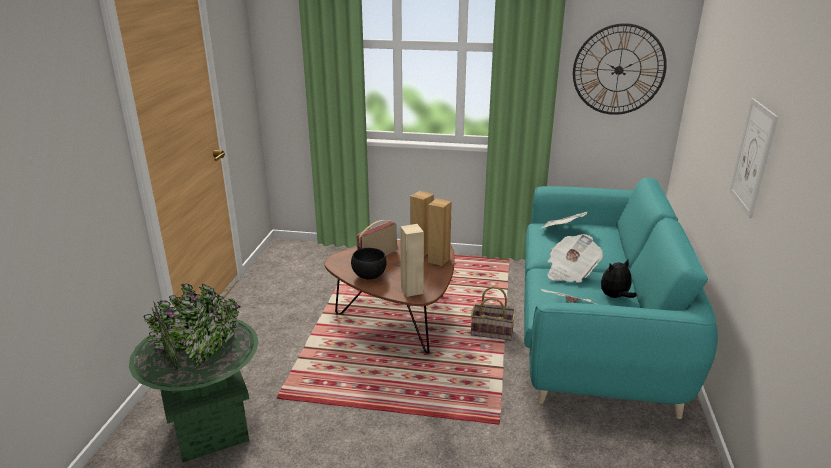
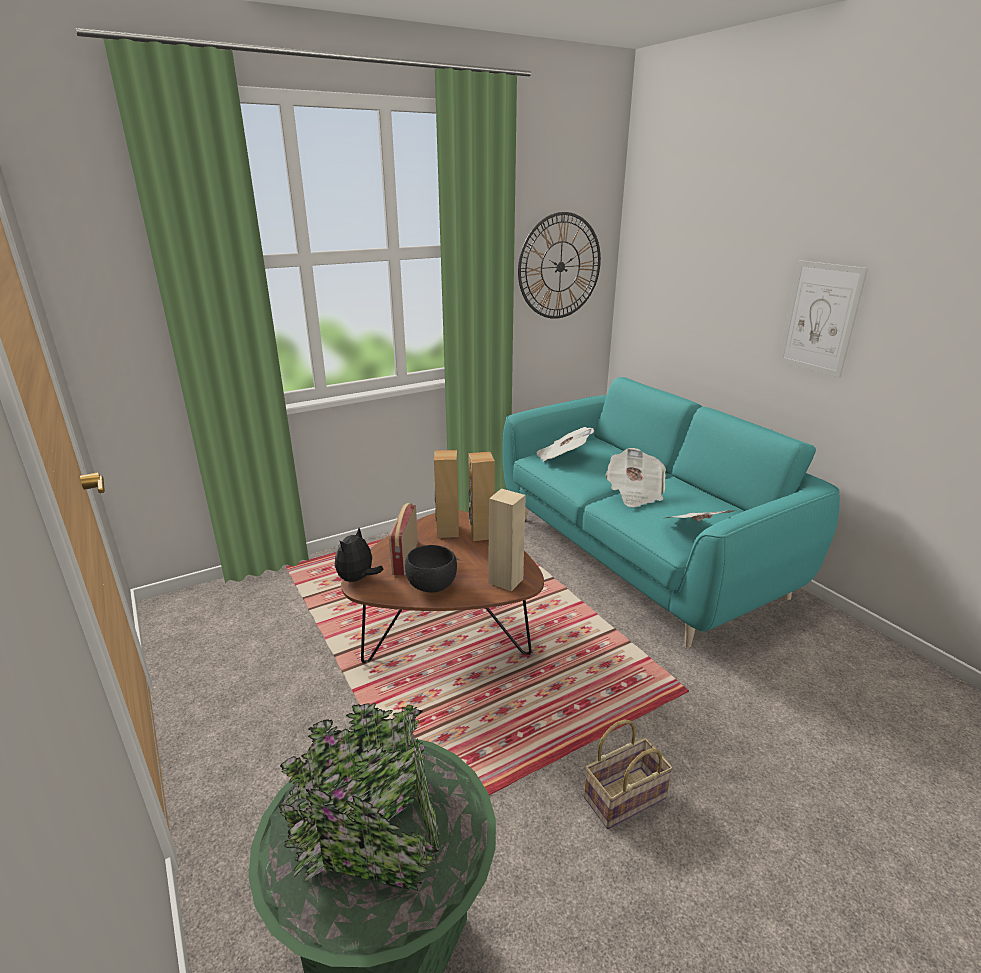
camera: 40 degrees left, 0 degrees up
basket [471,286,515,341] -> basket moved to [584,719,673,829]
plush toy [601,260,636,298] -> plush toy moved to [335,528,384,582]

